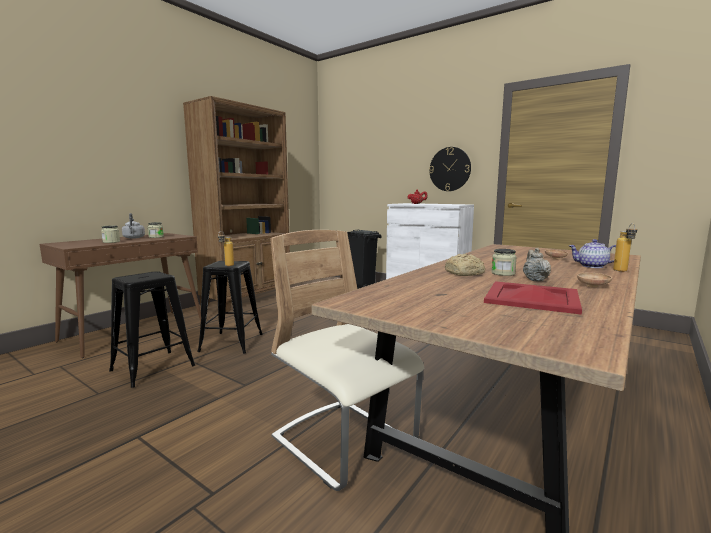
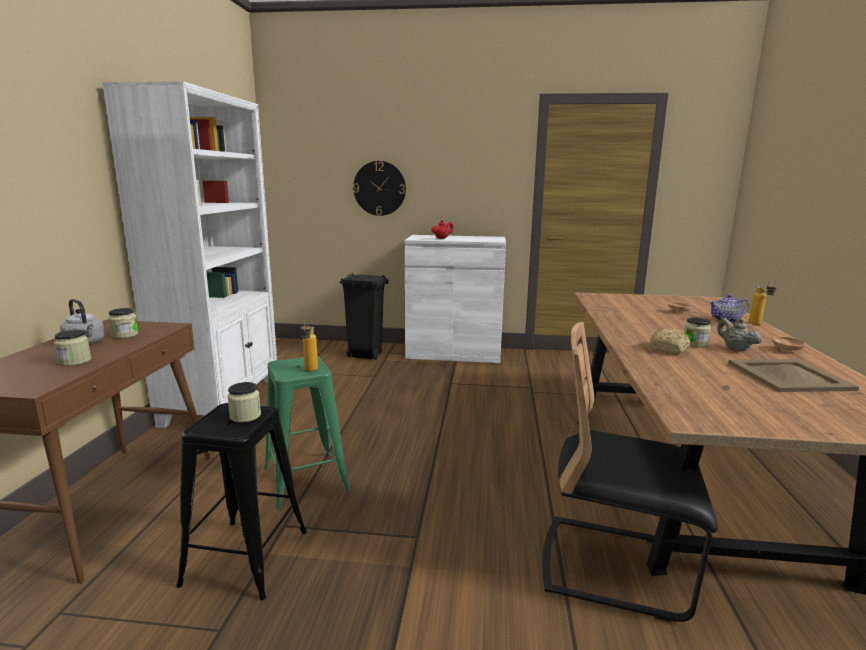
camera: 30 degrees left, 5 degrees up
brown bookcase [183,96,290,312] -> white bookcase [102,81,277,428]
black stool [197,261,262,354] -> green stool [264,356,351,509]
beige chair [270,230,424,491] -> black chair [542,322,718,622]
wall clock [429,147,471,191] -> wall clock moved to [353,161,406,216]
red tray [484,281,582,315] -> beige tray [728,359,859,392]
none -> jar [228,382,261,422]

